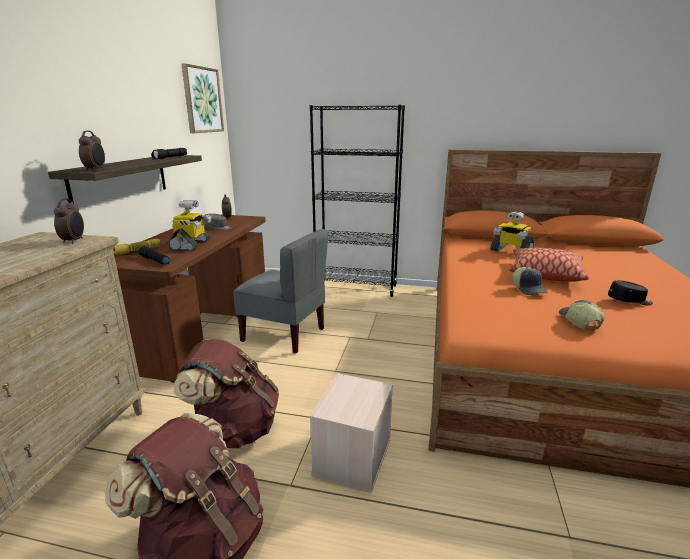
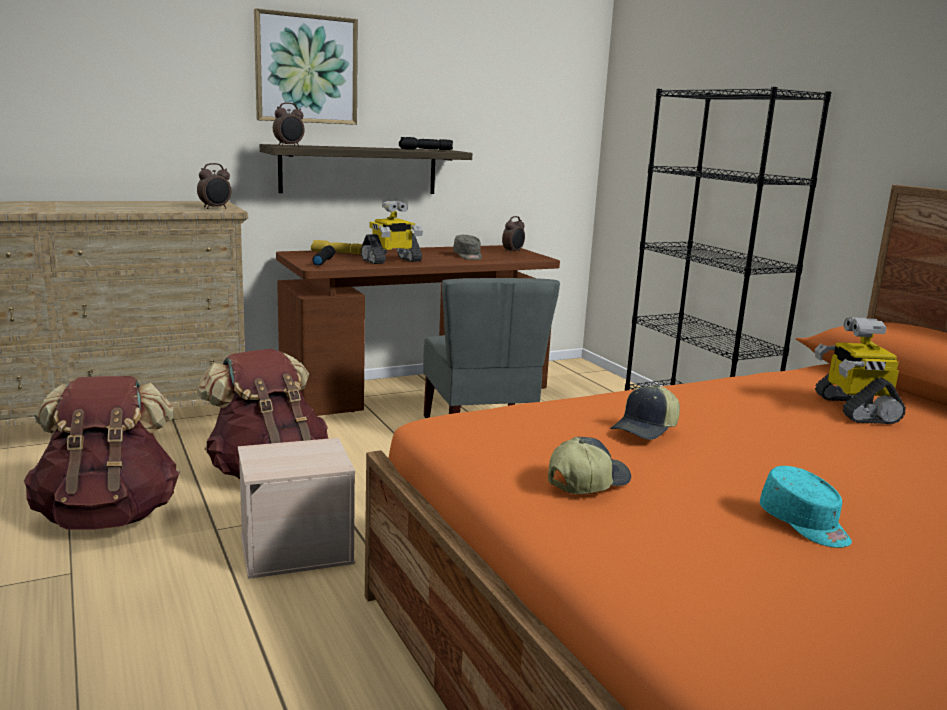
camera: 50 degrees right, 5 degrees down
picture [182,63,224,133] -> picture moved to [254,8,358,125]
pillow [509,248,589,282] -> none
black cap [608,280,653,306] -> turquoise cap [760,466,852,548]

